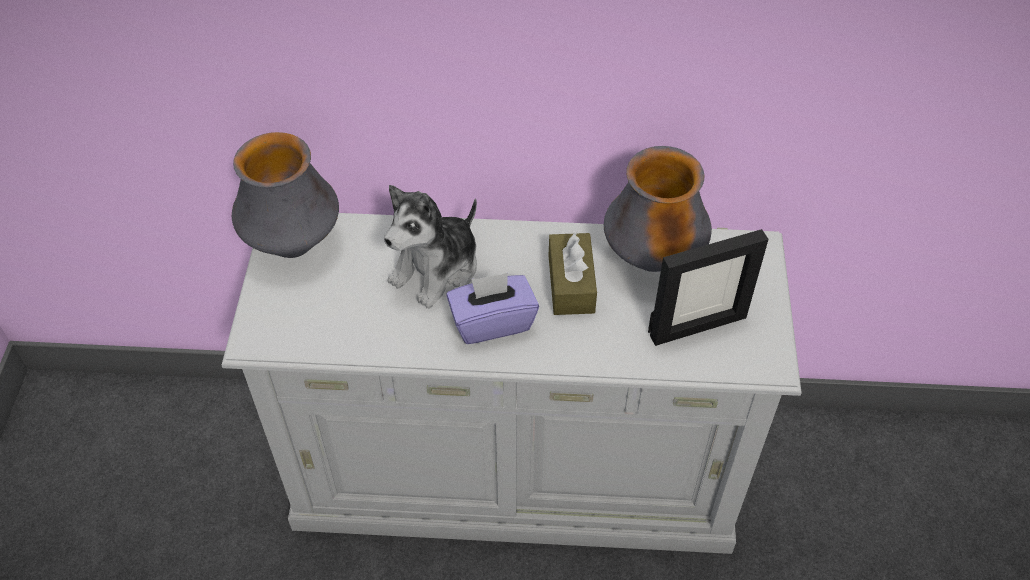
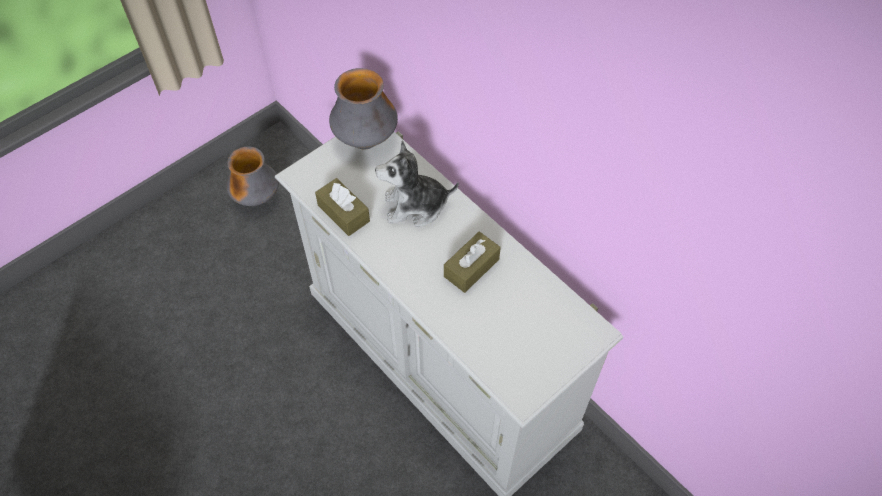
camera: 45 degrees right, 5 degrees up
purple tissue box [446,273,539,344] -> none
vase [604,146,712,272] -> vase moved to [226,147,279,206]
picture frame [648,229,769,346] -> none
none -> brown tissue box [315,178,370,236]

